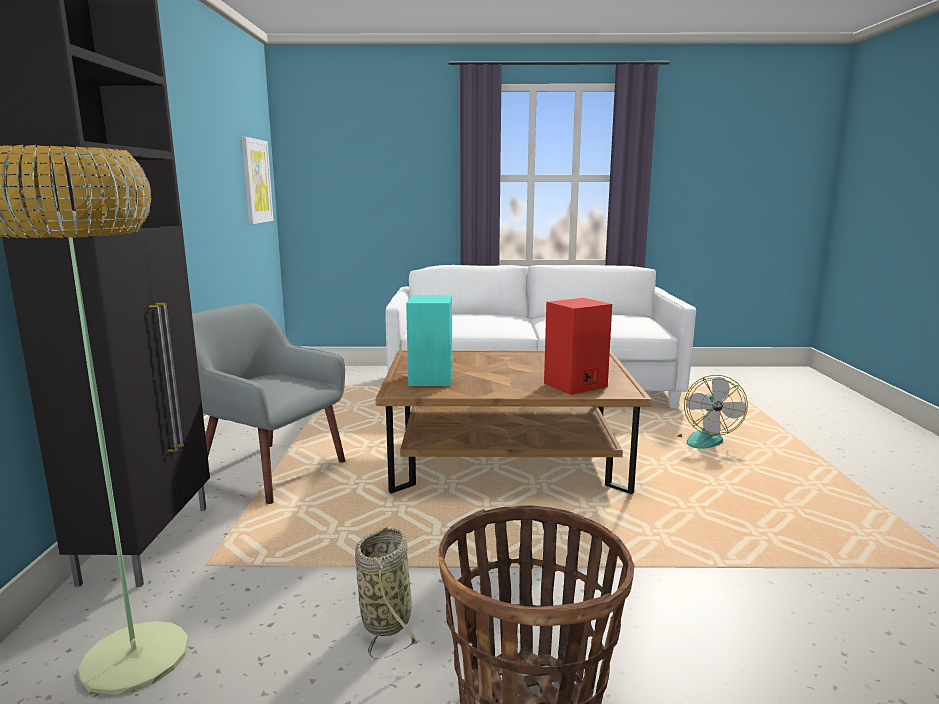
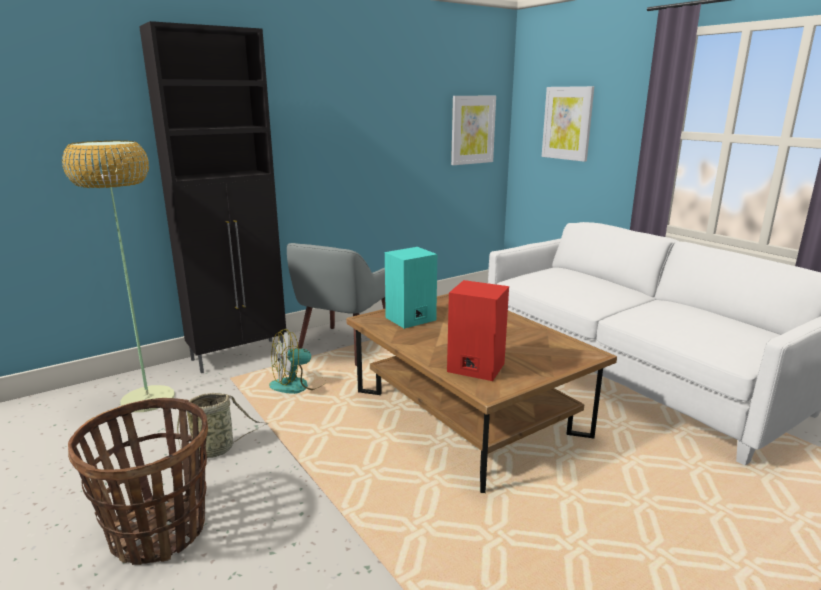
camera: 55 degrees right, 5 degrees up
grey armchair [192,303,345,504] -> grey armchair turned 150 degrees counterclockwise [287,243,385,366]
fan [678,375,748,449] -> fan moved to [269,329,326,394]
none -> picture [542,86,594,162]

